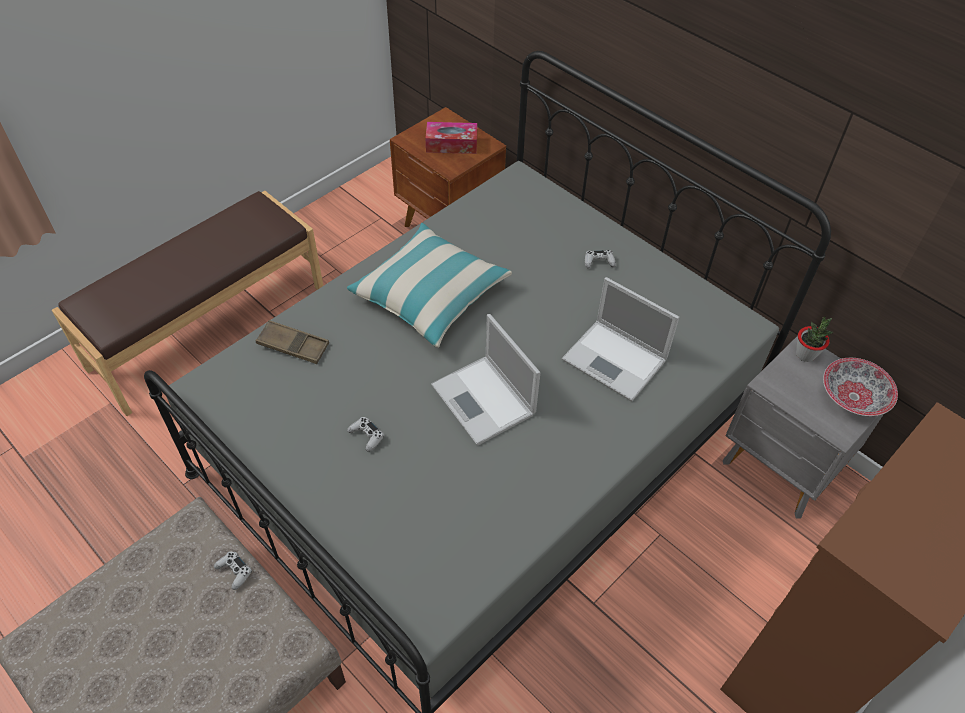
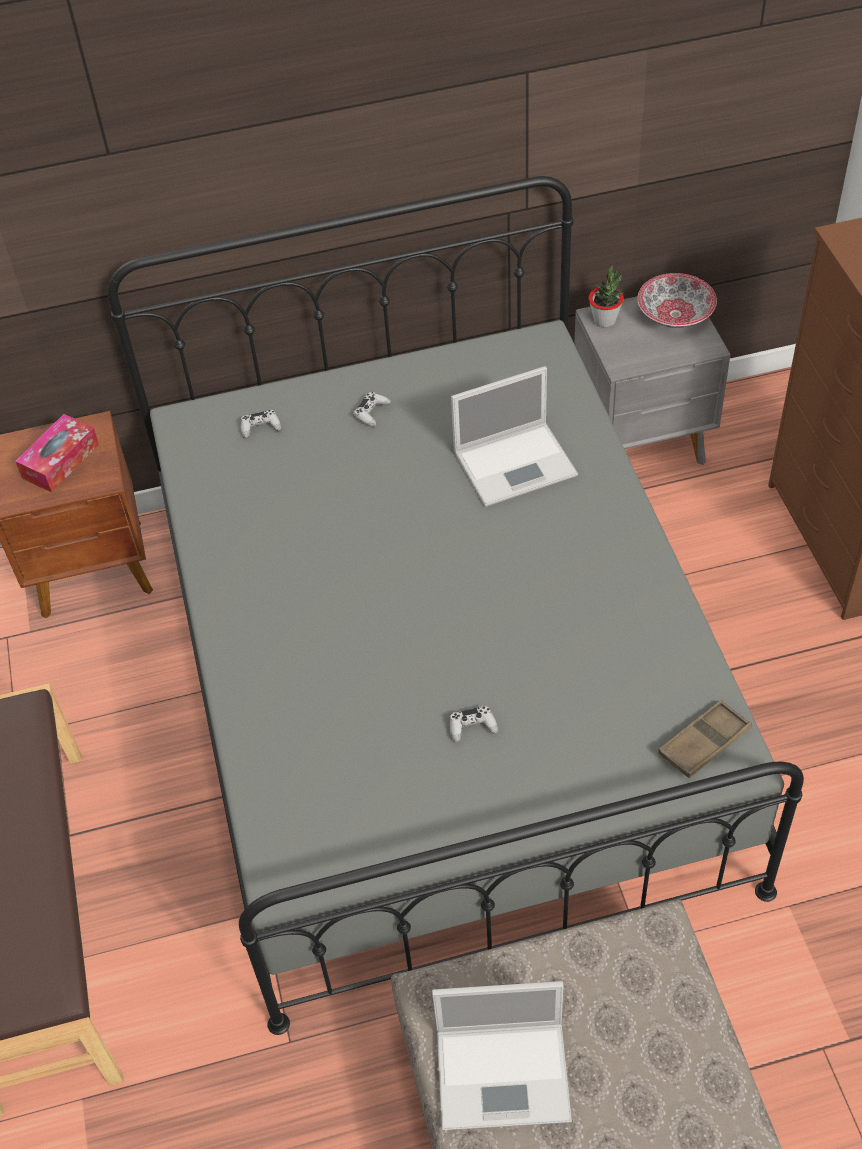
camera: 55 degrees left, 0 degrees up
white game controller [214,552,252,590] -> white game controller moved to [241,410,281,438]
brown tray [256,320,329,364] -> brown tray moved to [658,700,752,778]
pillow [347,223,512,348] -> none
laptop [431,314,541,446] -> laptop moved to [432,981,572,1130]

